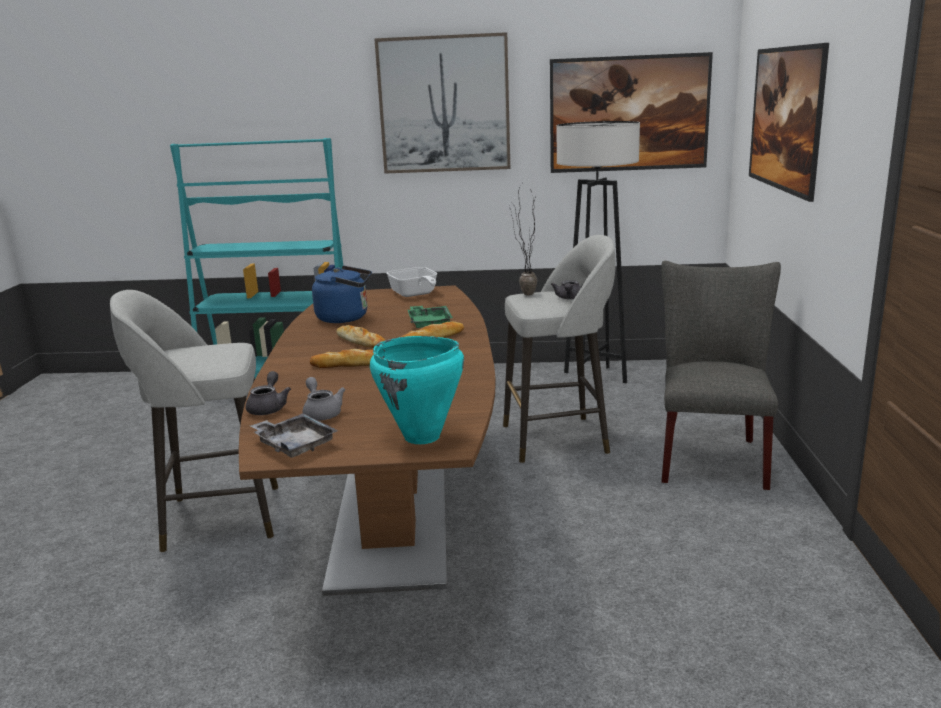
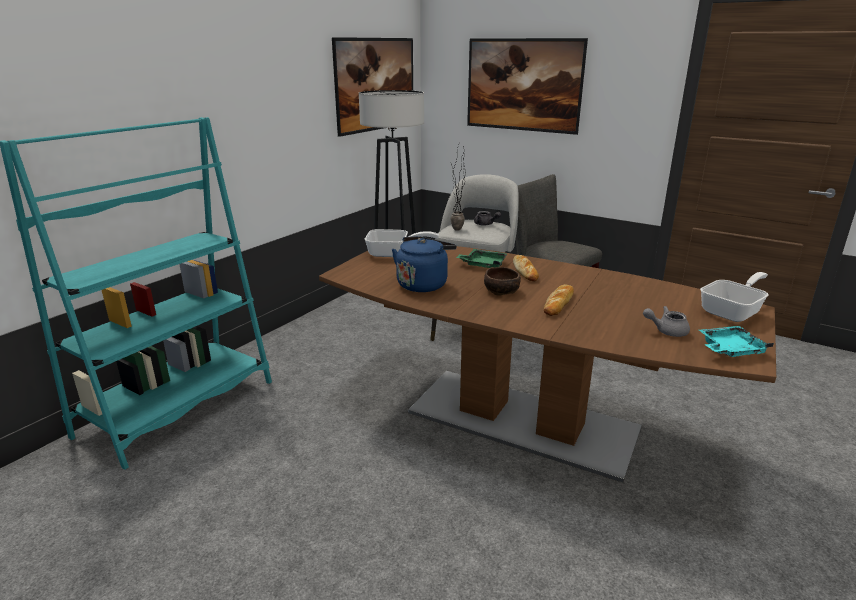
camera: 60 degrees left, 5 degrees up
grey stool [110,290,278,553] -> none
grey teapot [246,371,291,415] -> none
grey tray [250,413,338,458] -> turquoise tray [699,326,774,357]
bread [336,325,385,348] -> brown bowl [484,267,521,296]
turquoise cooking pot [370,336,464,444] -> frying pan [700,272,769,322]
picture [375,32,510,174] -> none

